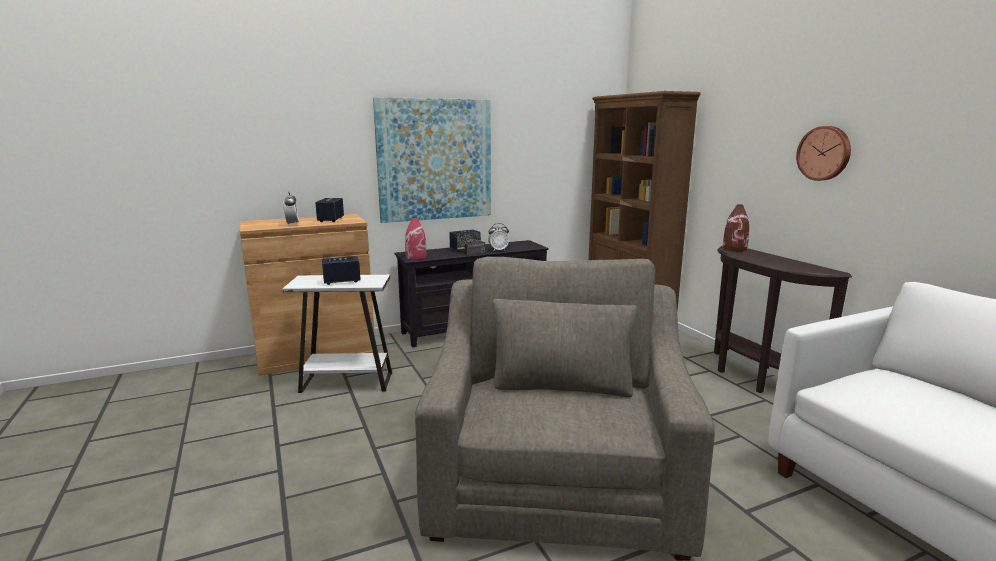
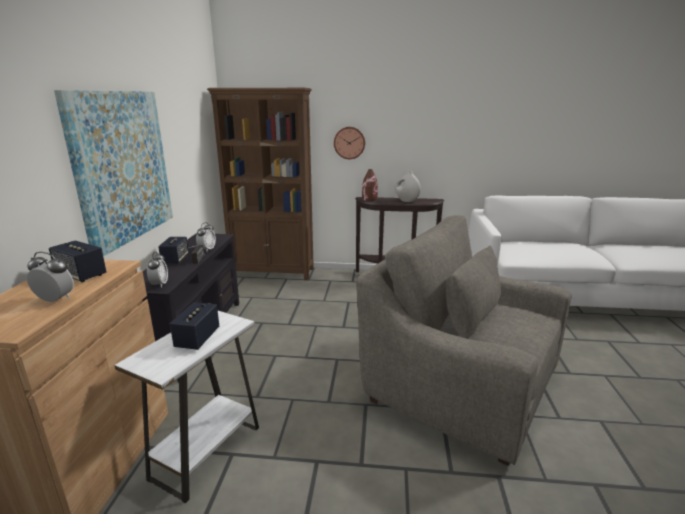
camera: 60 degrees left, 5 degrees up
red vase [405,218,427,260] -> alarm clock [147,252,168,288]
wall clock [796,126,851,181] -> wall clock moved to [334,127,365,159]
none -> white vase [395,171,421,202]

